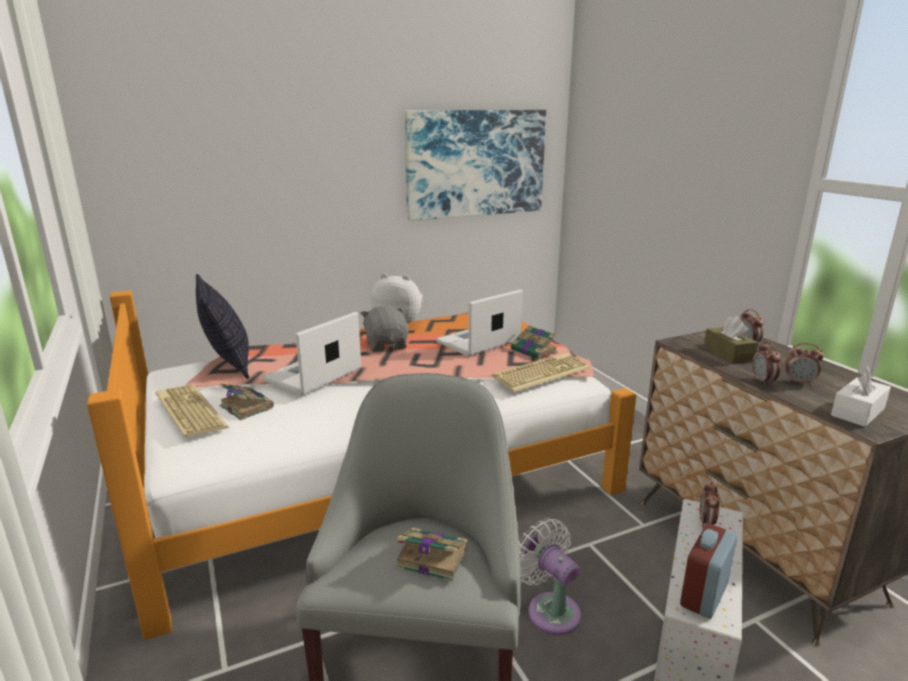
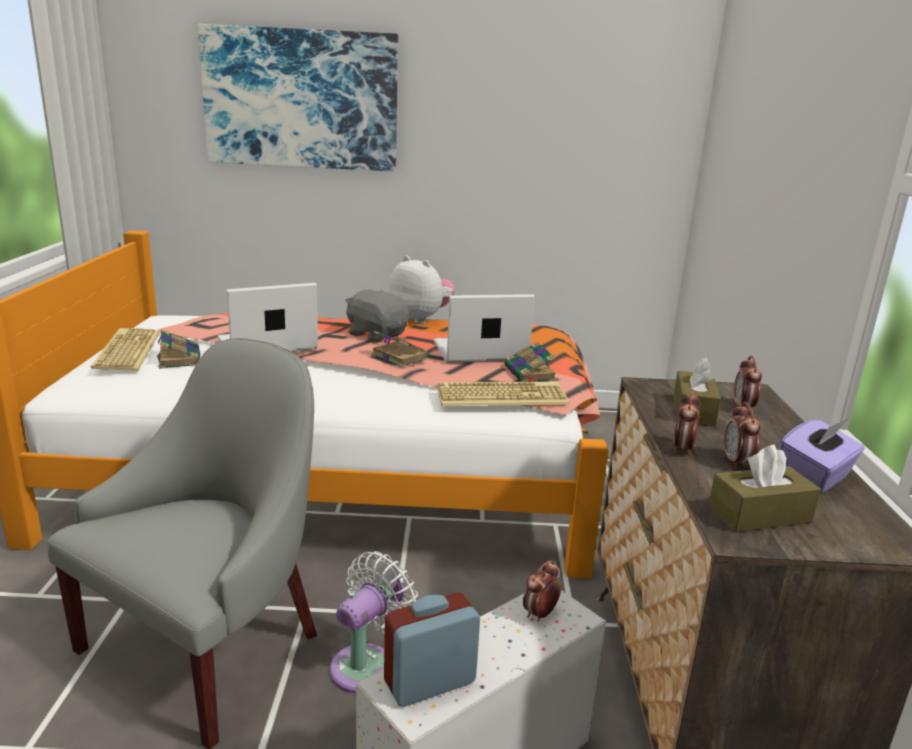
camera: 25 degrees right, 0 degrees up
pillow [196,274,249,379] -> none
grey plush toy [360,306,409,352] -> grey plush toy turned 60 degrees counterclockwise [345,290,409,342]
book [396,528,467,582] -> book moved to [371,331,429,367]
picture [404,110,546,221] -> picture moved to [198,24,398,172]
white fan [519,518,581,635] -> white fan turned 45 degrees clockwise [330,551,418,694]
alarm clock [785,343,824,385] -> alarm clock turned 45 degrees clockwise [724,402,760,469]
white tissue box [831,366,891,427] -> brown tissue box [708,445,821,532]
none -> purple tissue box [779,419,865,495]

